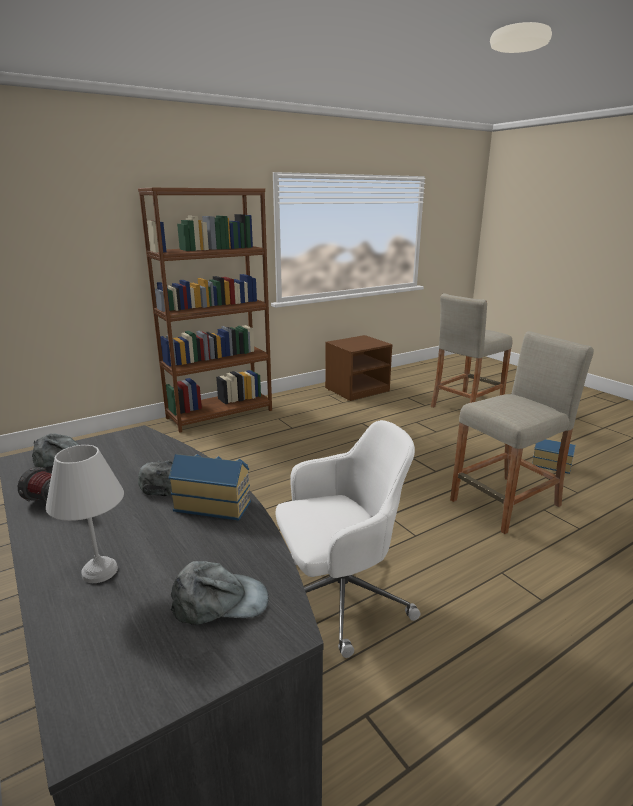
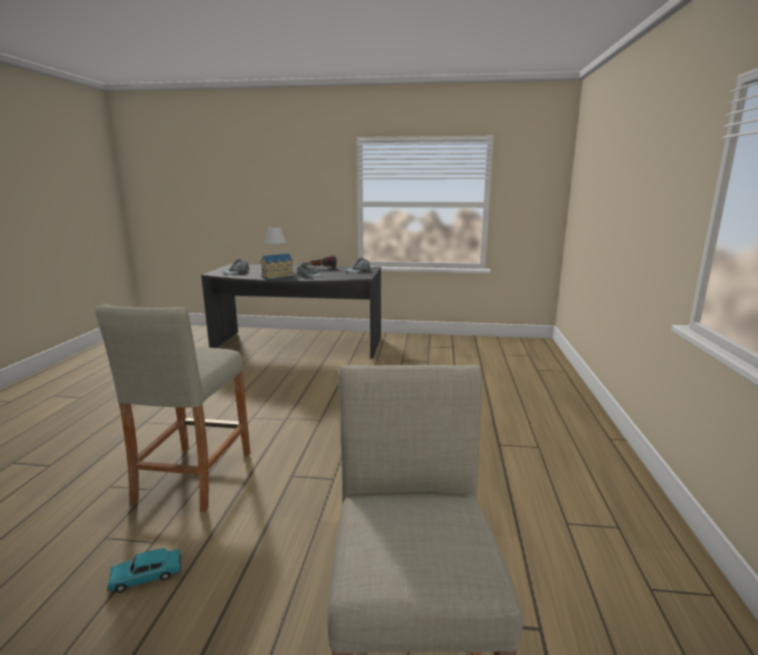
camera: 130 degrees right, 5 degrees down
brown bookcase [138,188,272,433] -> none
white office chair [275,420,421,658] -> none
brown nightstand [325,335,392,401] -> none
toy house [532,439,576,474] -> turquoise toy car [107,548,182,593]

